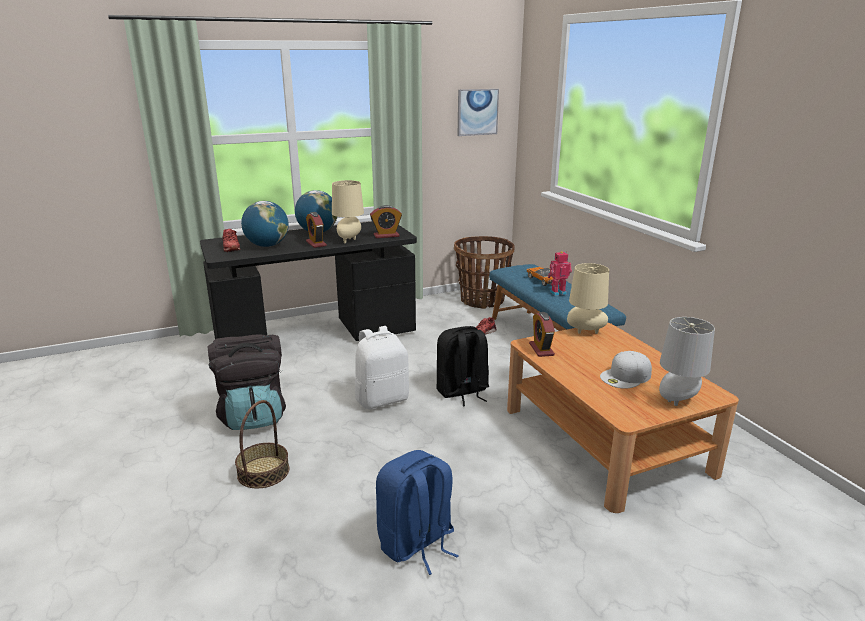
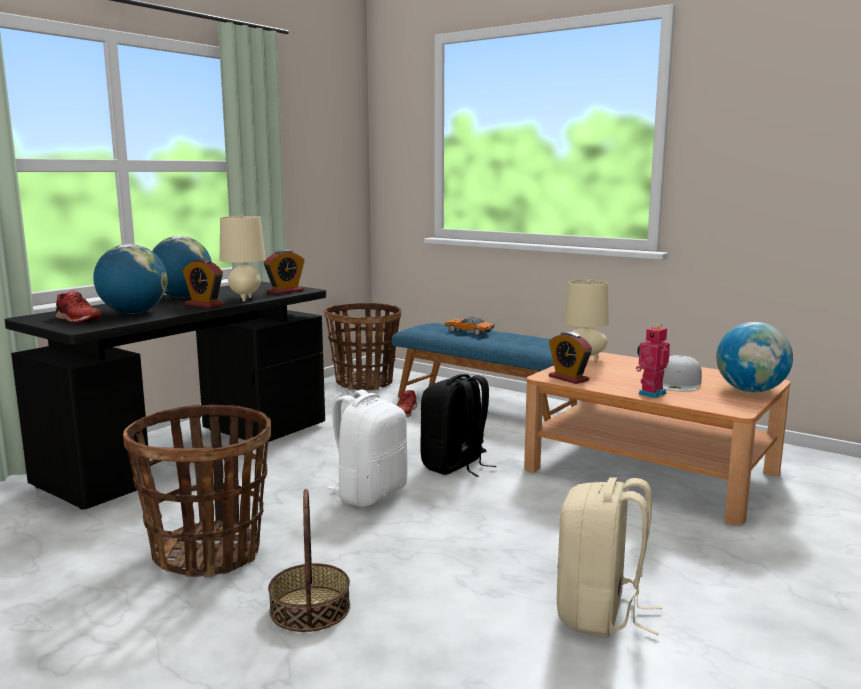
camera: 30 degrees left, 10 degrees down
black backpack [208,334,286,430] -> basket [123,404,271,578]
blue backpack [376,450,459,575] -> beige backpack [557,477,662,638]
picture [458,89,499,136] -> none
toy robot [548,251,572,296] -> toy robot moved to [636,325,670,398]
grey table lamp [659,317,715,406] -> globe [716,322,793,392]

